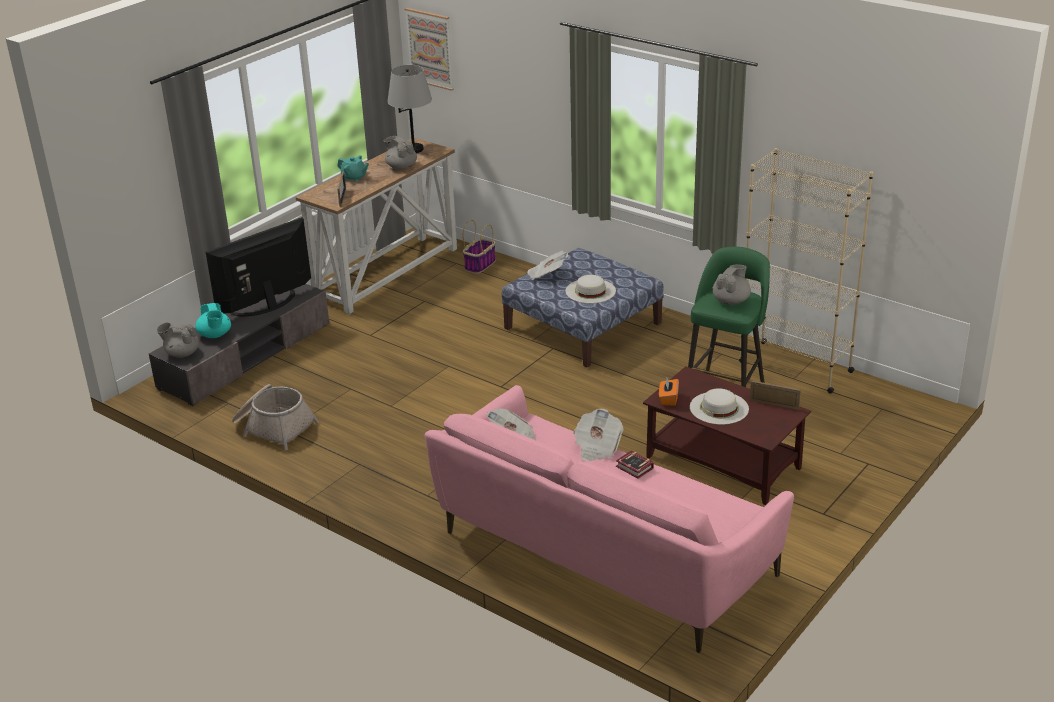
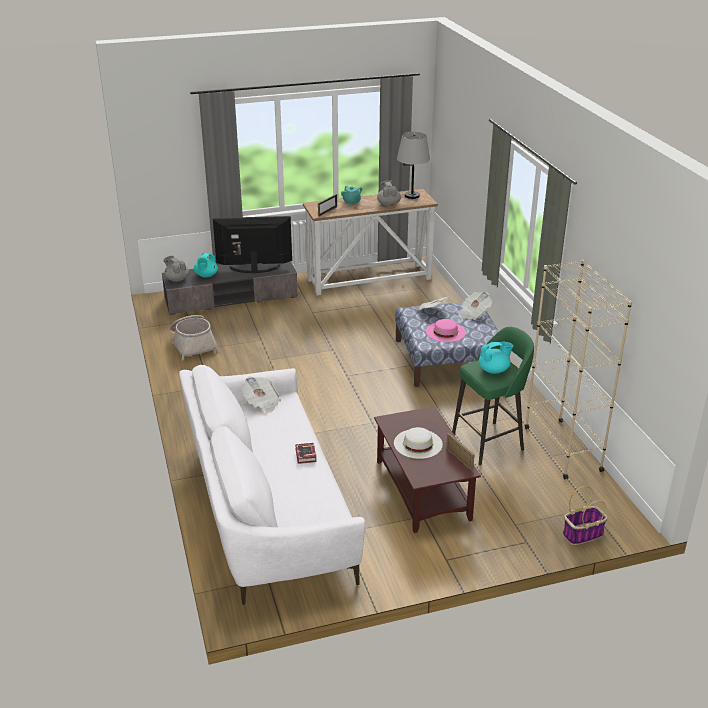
camera: 35 degrees right, 0 degrees up
picture [404,8,454,91] -> none
pink sofa [424,385,794,653] -> white sofa [179,365,365,605]
basket [463,220,496,274] -> basket moved to [563,486,608,545]
white hat [565,275,616,303] -> pink hat [426,319,466,342]
newspaper [574,408,624,461] -> newspaper moved to [458,292,492,320]
orange tissue box [659,378,679,406] -> none
grey teapot [713,264,751,305] -> turquoise teapot [479,342,513,374]

